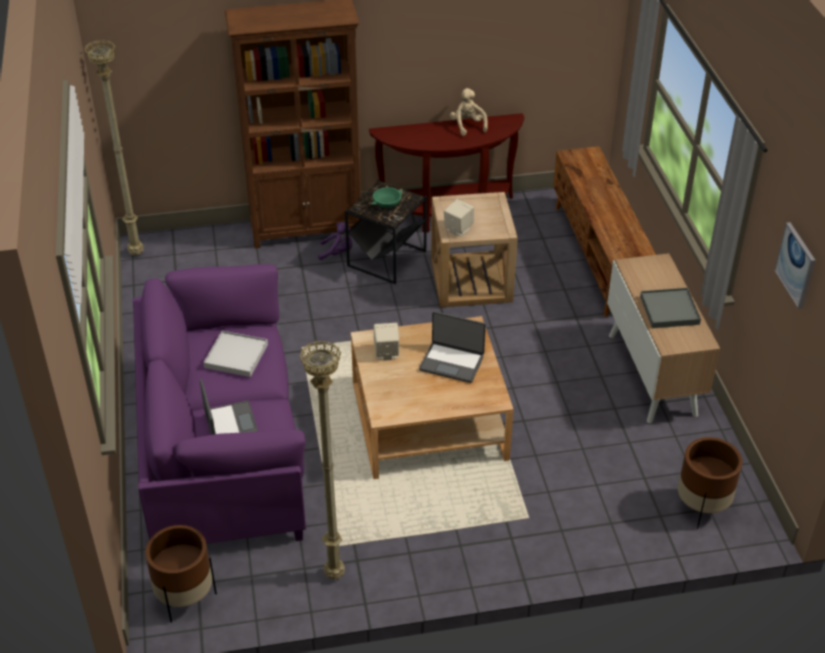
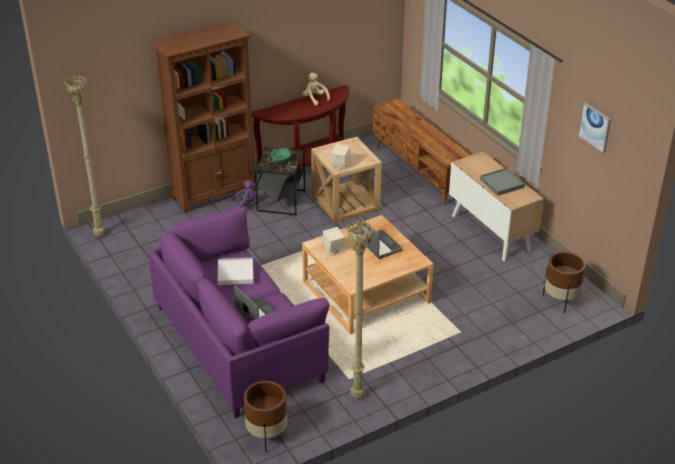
camera: 20 degrees left, 5 degrees down
laptop [419,311,486,383] -> laptop turned 120 degrees counterclockwise [358,216,403,259]

